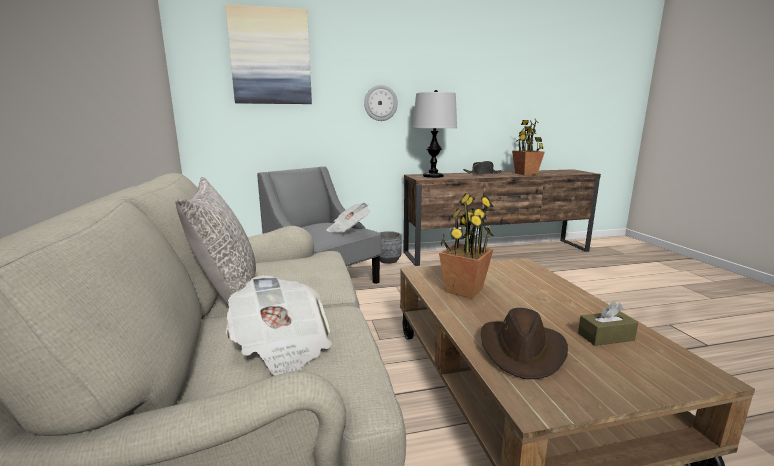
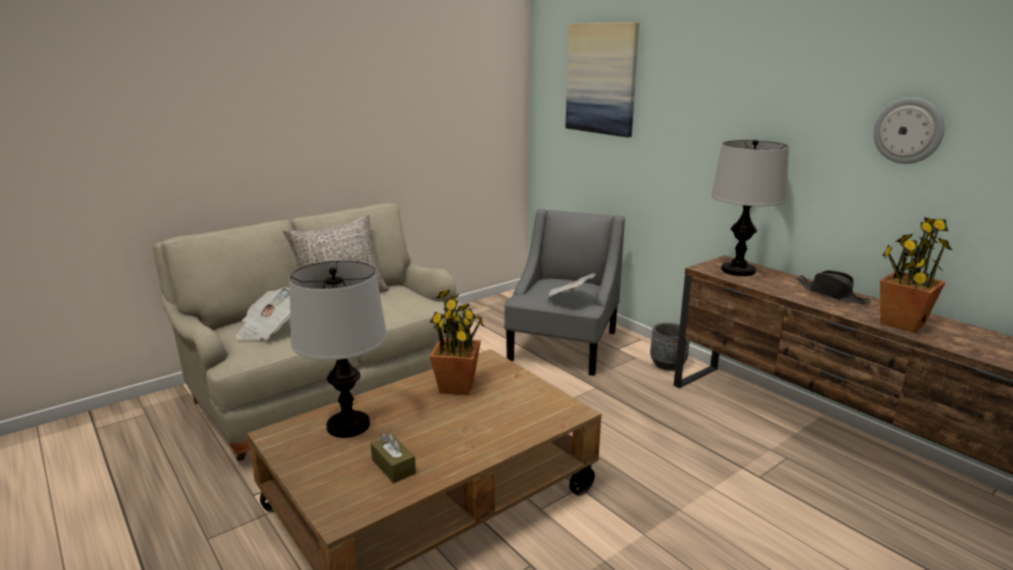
camera: 65 degrees right, 5 degrees up
wall clock [364,85,398,121] -> wall clock moved to [873,98,944,164]
brown hat [481,308,568,379] -> table lamp [289,261,387,438]

